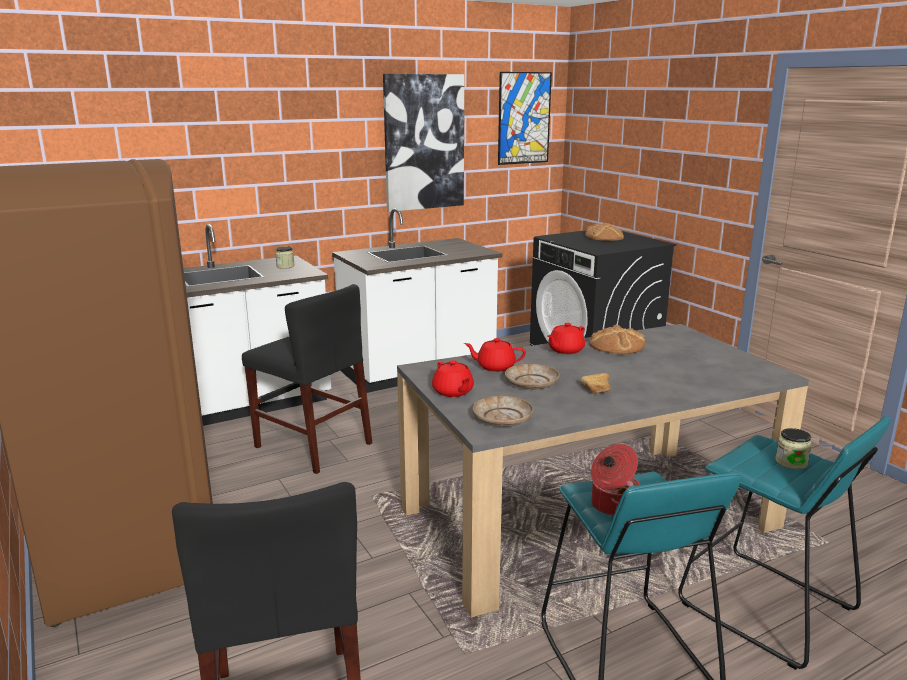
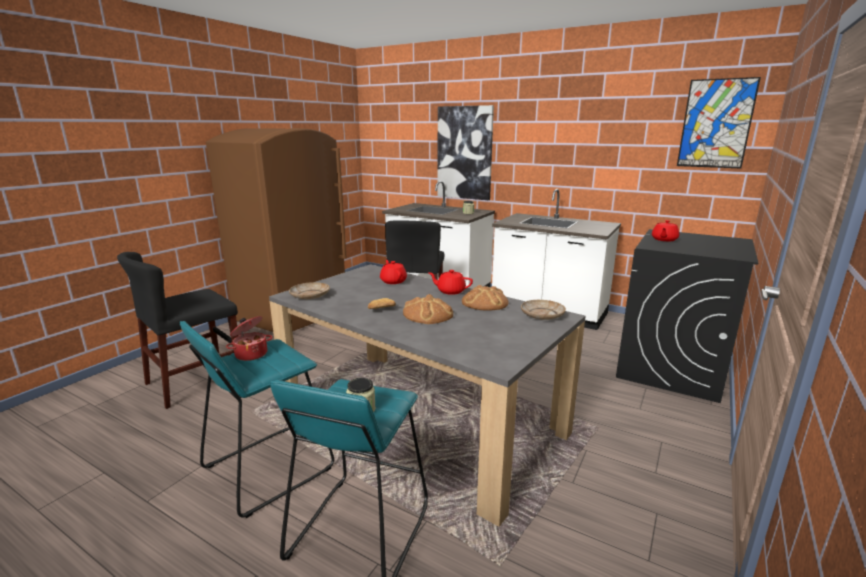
camera: 60 degrees right, 0 degrees up
picture [383,74,464,212] -> picture moved to [437,105,494,200]
red teapot [432,360,474,397] -> red teapot moved to [652,220,679,241]
beige plate [505,364,560,389] -> beige plate moved to [521,300,566,320]
bread [585,223,624,241] -> bread moved to [403,294,453,324]

